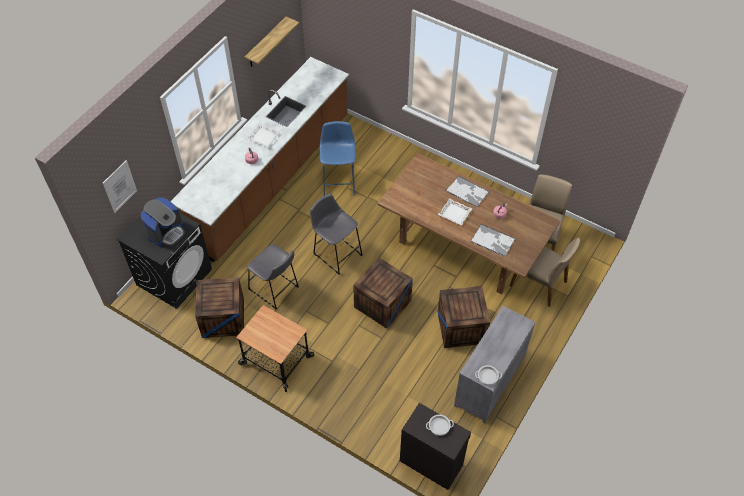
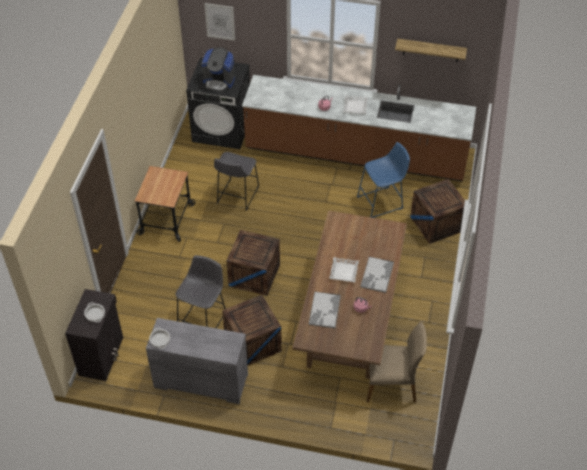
camera: 70 degrees right, 5 degrees down
crate [195,277,244,338] -> crate moved to [410,179,465,244]
grey stool [310,194,363,275] -> grey stool moved to [176,255,225,328]
beige chair [510,237,580,307] -> none

